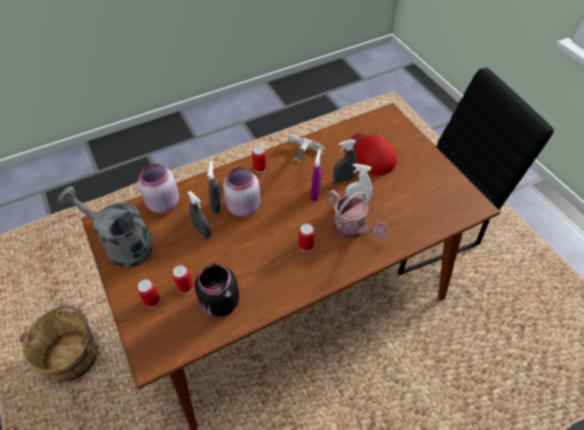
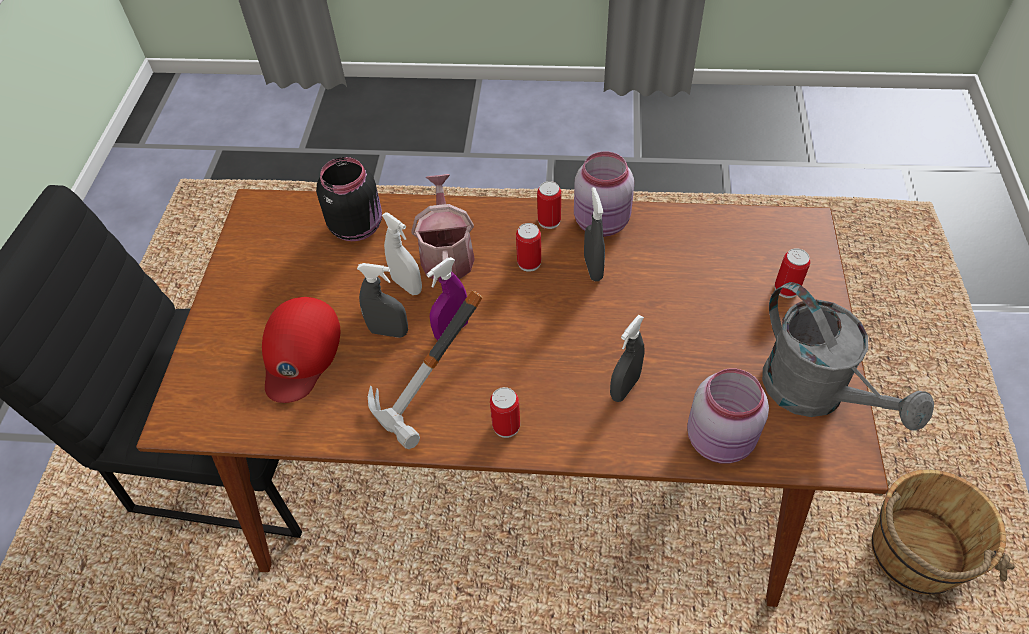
camera: 145 degrees left, 0 degrees up
can [172,265,193,294] -> can moved to [537,181,561,229]
grey spray bottle [187,191,211,239] -> grey spray bottle moved to [584,187,605,281]
black jar [195,264,239,317] -> black jar moved to [316,157,382,241]
pink jar [223,167,261,217] -> pink jar moved to [574,151,634,237]

